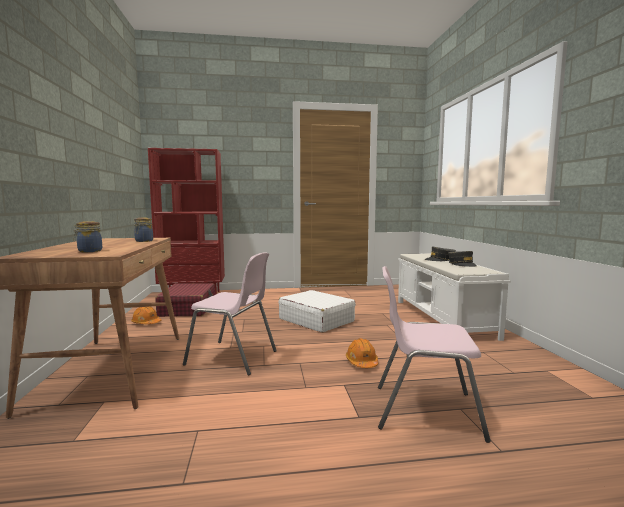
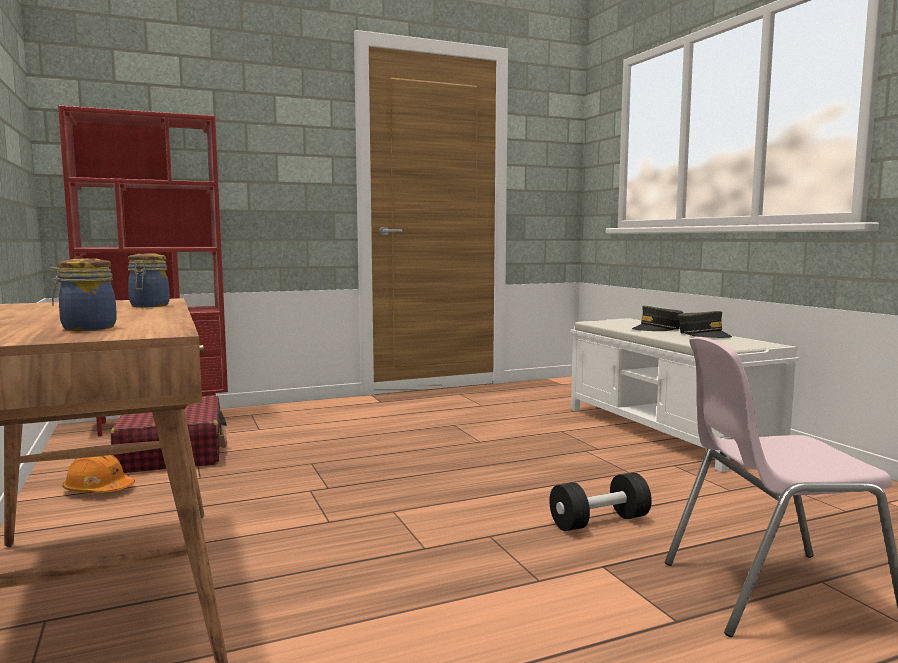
camera: 15 degrees left, 0 degrees up
pink chair [183,252,277,375] -> none
white suitcase [279,290,356,333] -> none
orange hard hat [346,338,378,368] -> black dumbbell [549,473,652,531]

